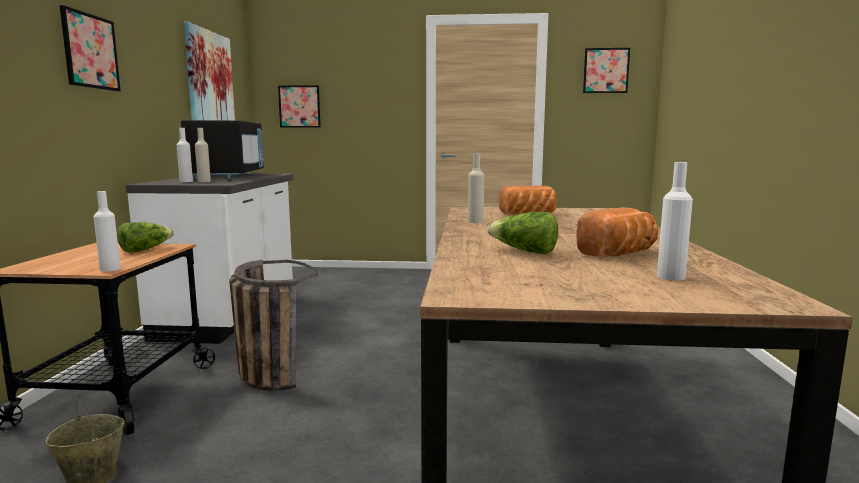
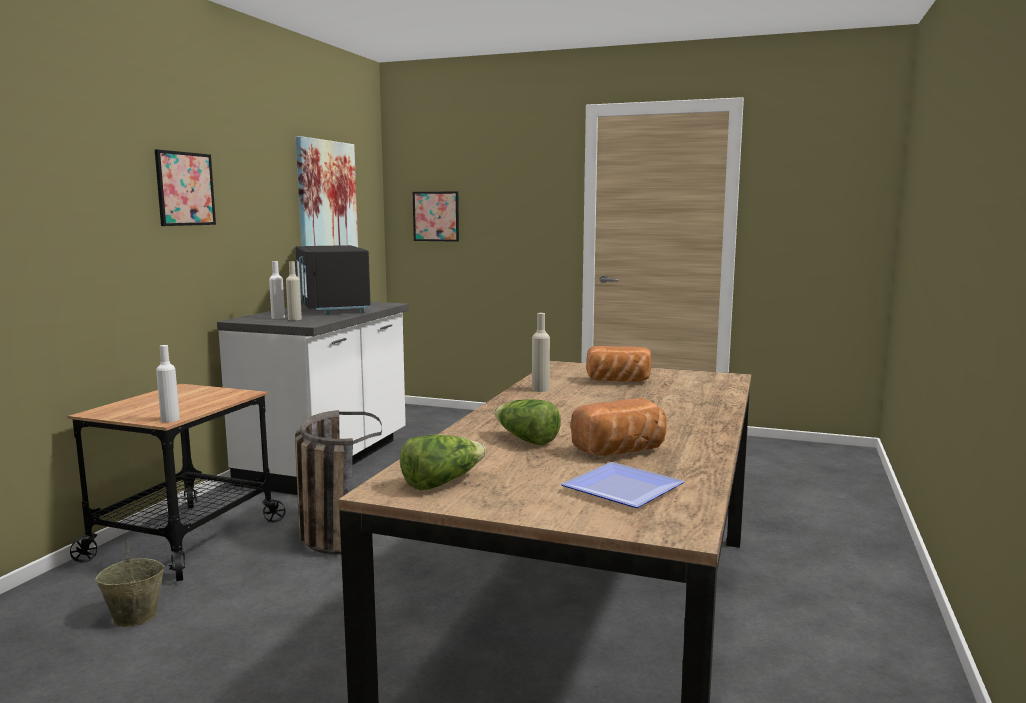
camera: 15 degrees right, 0 degrees up
lettuce [117,222,174,253] -> lettuce moved to [400,435,486,490]
black microwave [181,120,264,179] -> black microwave turned 150 degrees clockwise [295,245,371,315]
picture [583,48,630,93] -> none
white bottle [657,162,693,280] -> plate [561,462,684,508]

